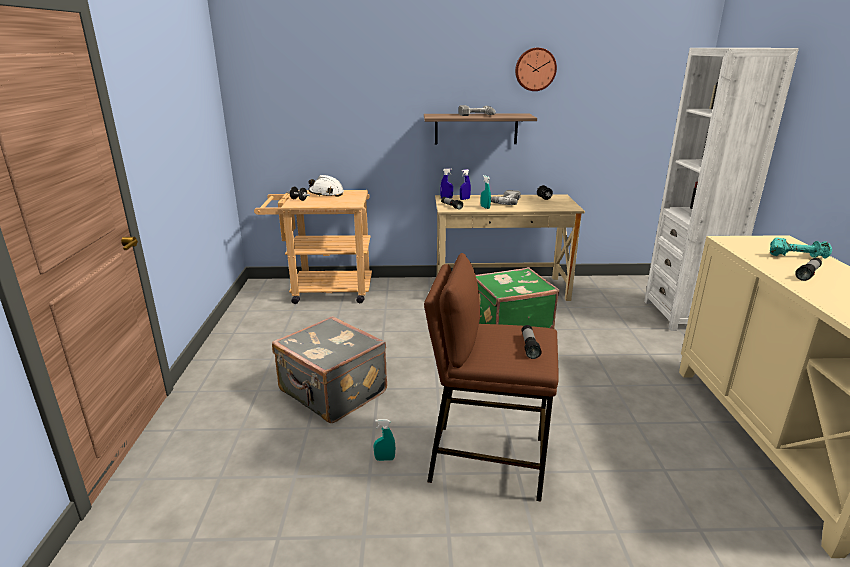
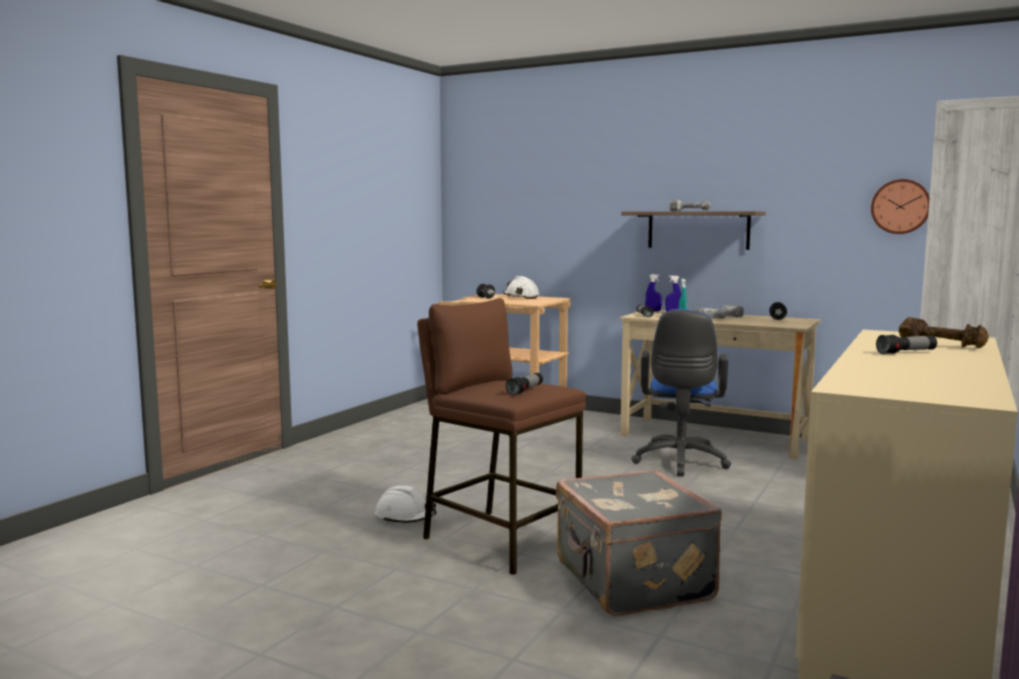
camera: 30 degrees right, 15 degrees down
grey suitcase [272,316,387,423] -> grey suitcase moved to [556,470,722,616]
turquoise spray bottle [374,419,395,461] -> white hard hat [375,486,437,523]
green suitcase [476,267,559,329] -> blue office chair [631,309,731,476]
wall clock [515,48,557,91] -> wall clock moved to [871,179,930,234]
turquoise dumbbell [770,237,832,259] -> brown dumbbell [898,317,989,348]

